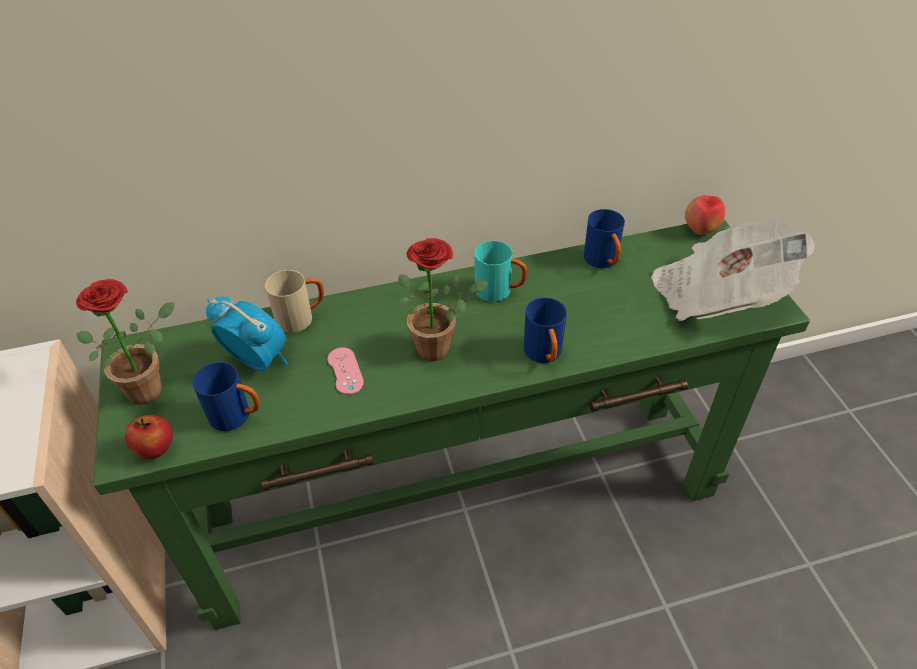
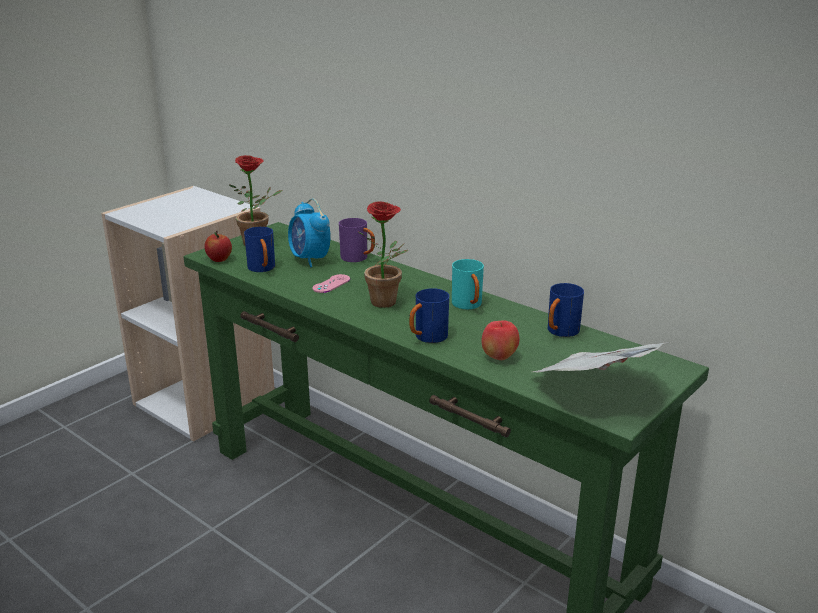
camera: 55 degrees right, 20 degrees down
alarm clock [206,297,288,371] -> alarm clock turned 150 degrees clockwise [288,198,331,268]
beige mug [265,270,324,333] -> purple mug [339,218,375,262]
apple [685,195,725,235] -> apple moved to [481,320,519,360]

